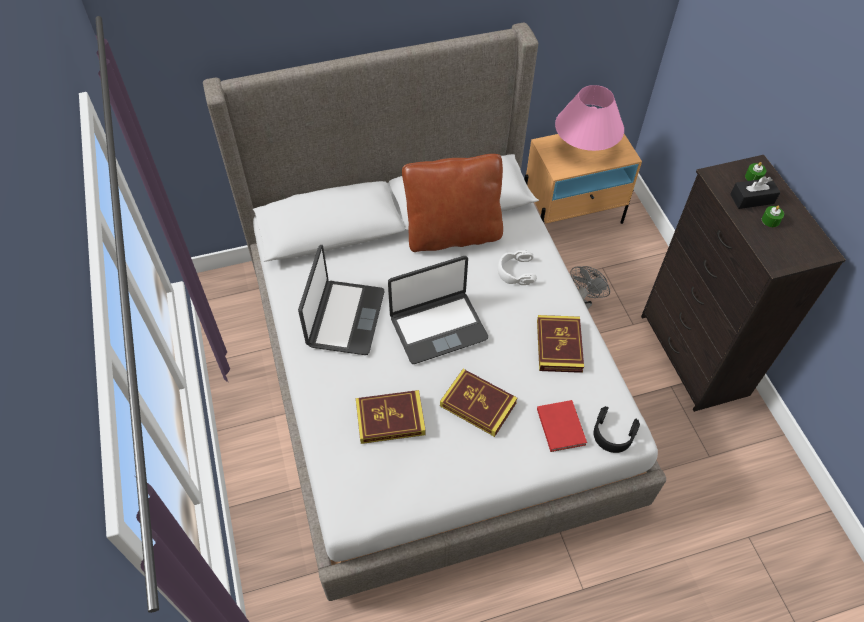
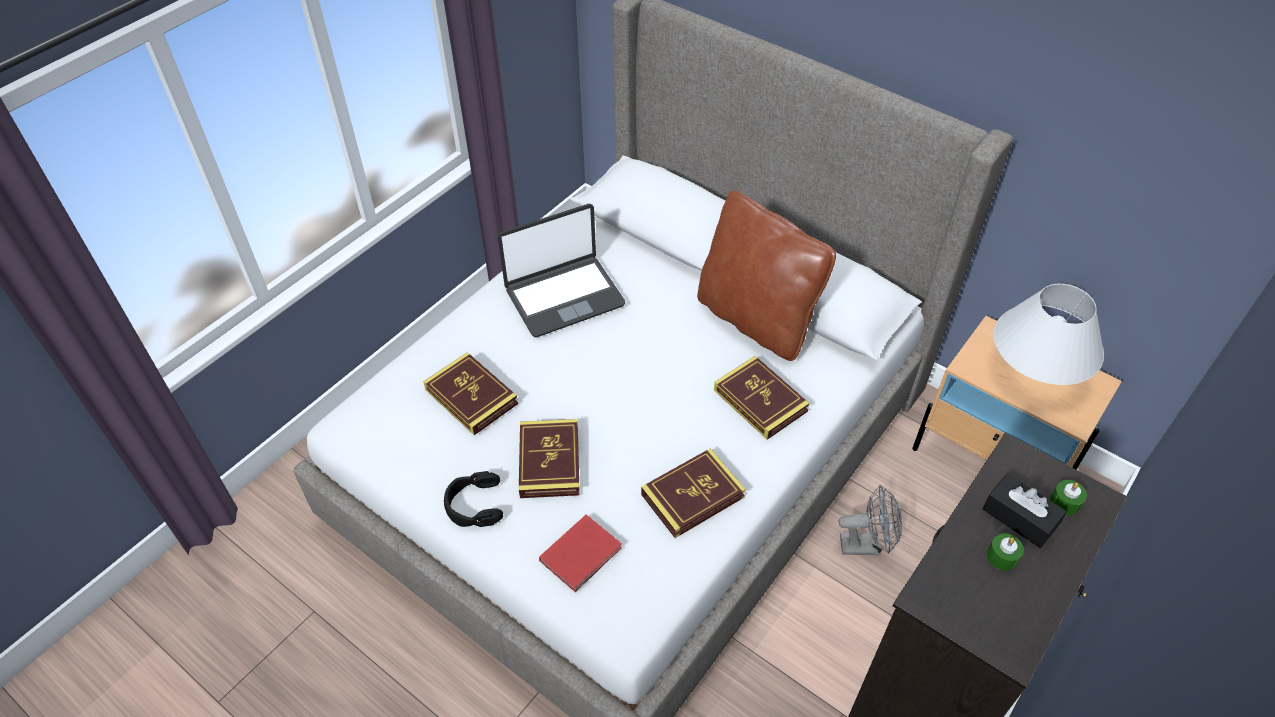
camera: 55 degrees right, 5 degrees down
laptop [388,256,488,364] -> none
white headphones [498,250,537,285] -> book [714,356,810,440]
pink table lamp [555,85,624,151] -> white table lamp [993,284,1104,385]
black headphones [594,406,640,453] -> black headphones moved to [444,471,503,527]

